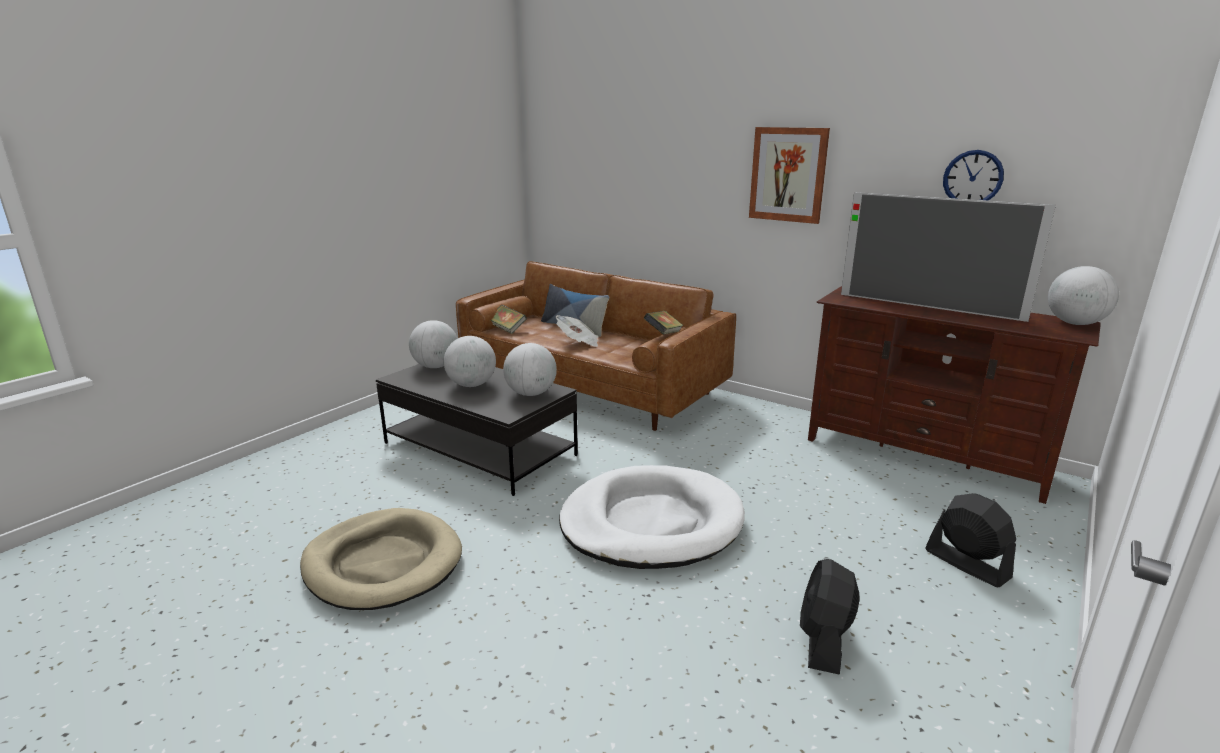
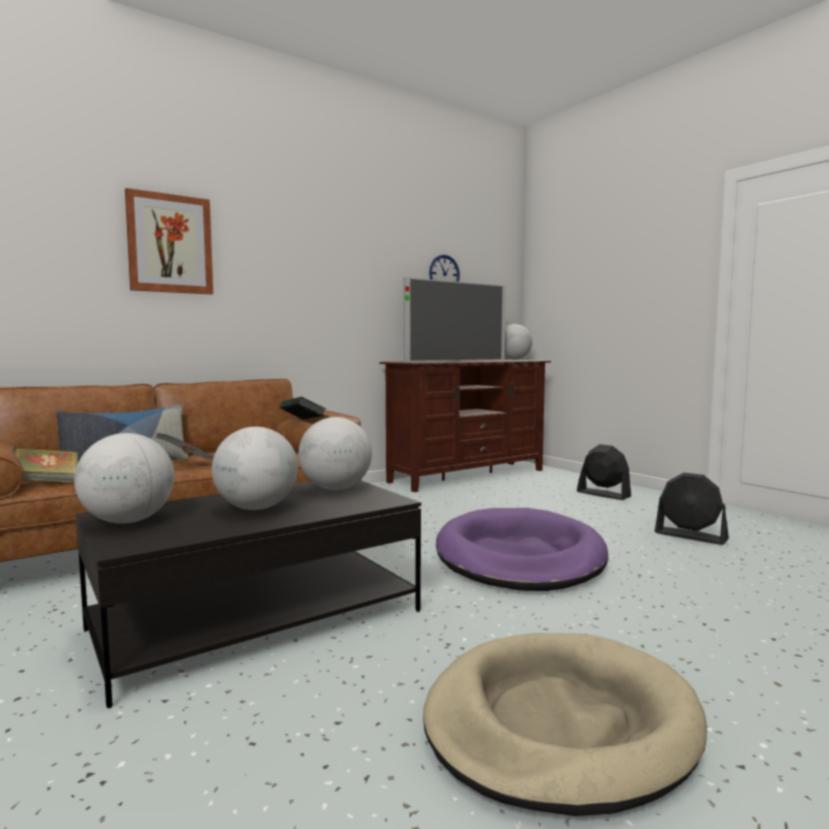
camera: 70 degrees left, 15 degrees down
white dog bed [559,465,745,569] -> purple dog bed [436,508,608,591]
picture [749,127,830,224] -> picture moved to [125,188,213,294]
black fan [925,493,1016,587] -> black fan turned 60 degrees clockwise [577,444,631,500]

